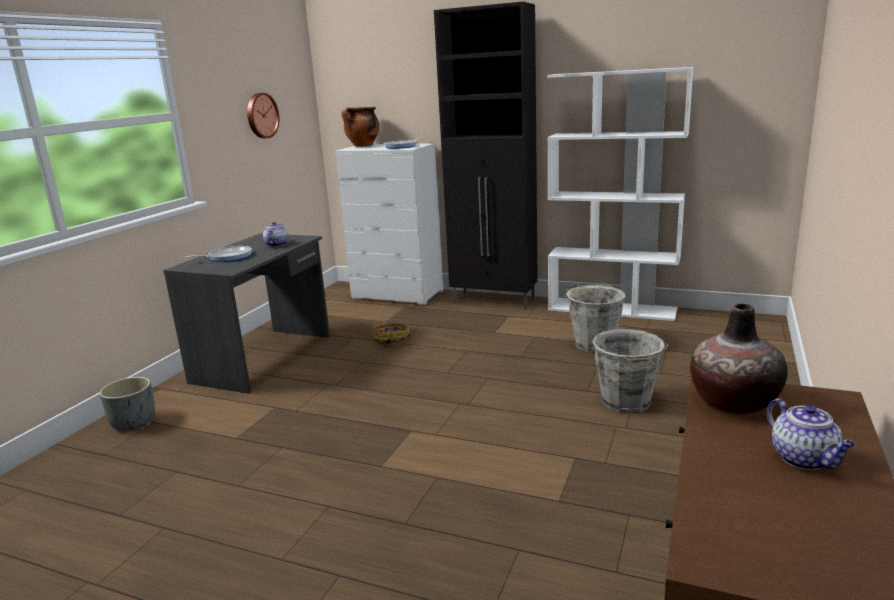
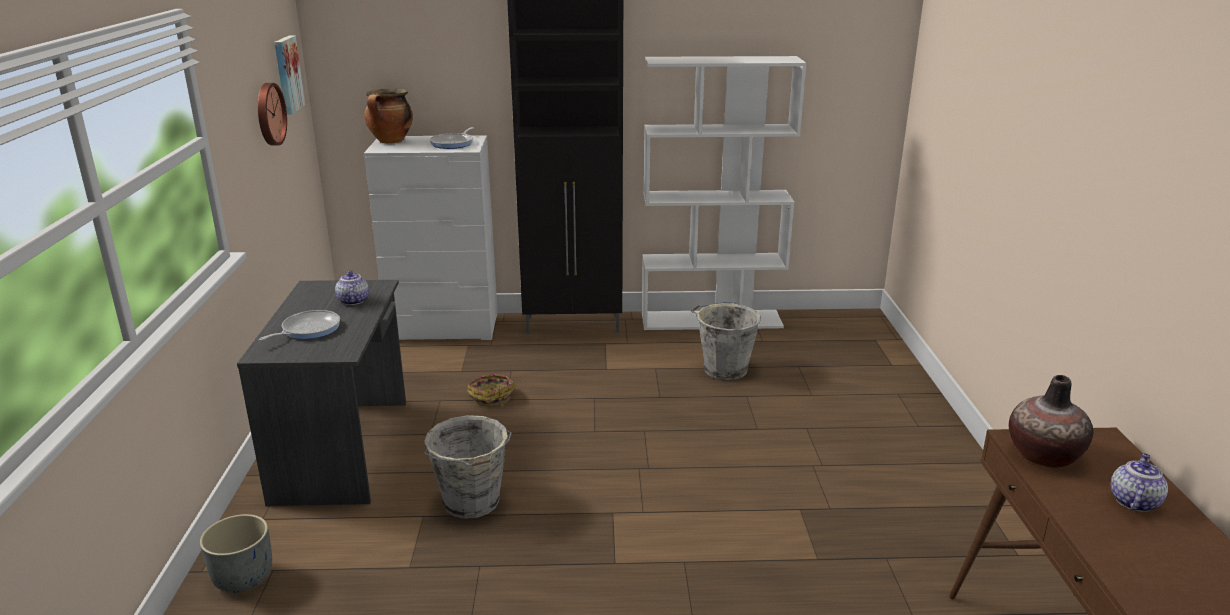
camera: 25 degrees left, 5 degrees up
grey bucket [592,329,669,413] -> grey bucket moved to [424,415,512,519]
teapot [766,398,856,470] -> teapot turned 105 degrees counterclockwise [1111,453,1168,512]
none -> picture [274,36,305,115]

